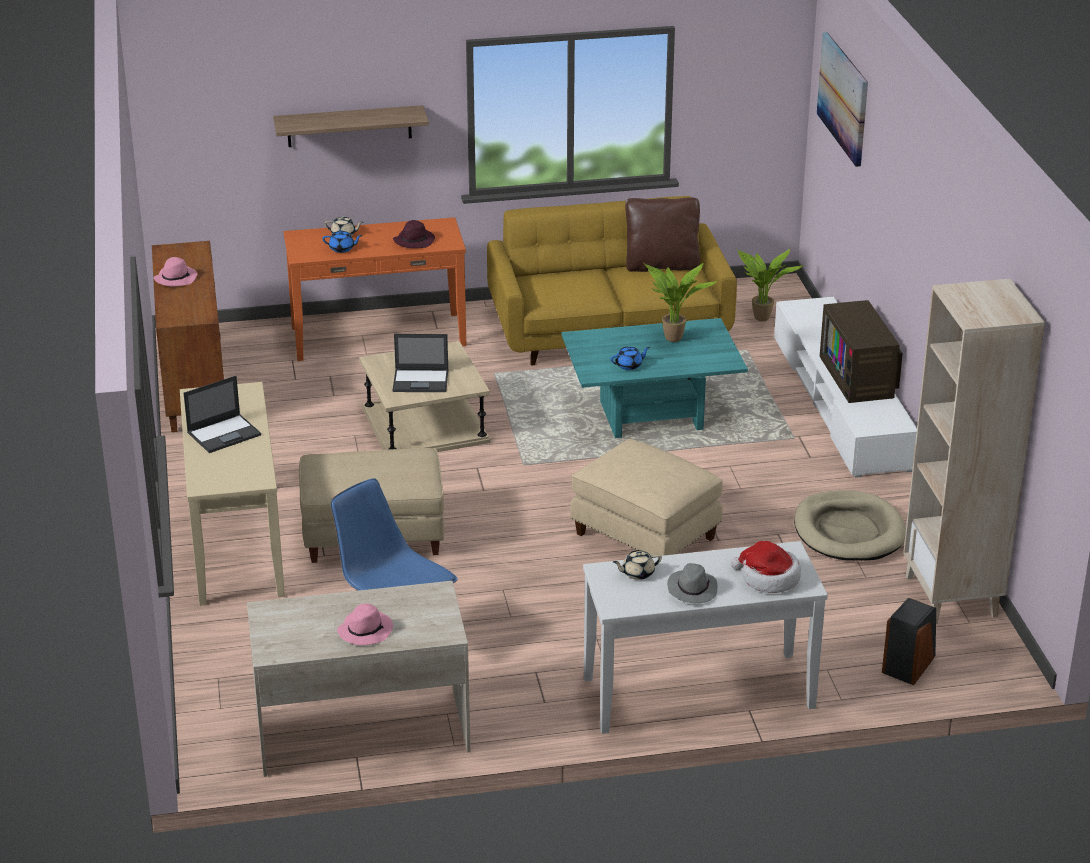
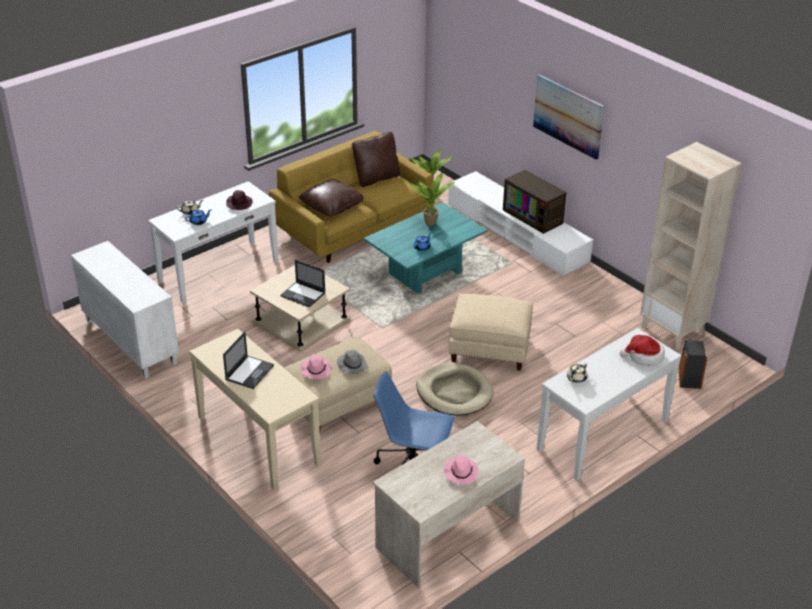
camera: 30 degrees left, 5 degrees up
brown cabinet [152,241,224,432] -> white cabinet [71,241,179,379]
pink hat [154,257,197,287] -> pink hat moved to [301,355,331,379]
shelf [273,105,429,147] -> none
orange console table [284,217,466,361] -> white console table [148,181,279,303]
laptop [393,334,448,392] -> laptop turned 60 degrees clockwise [280,260,326,307]
grey hat [667,563,717,603] -> grey hat moved to [337,350,368,373]
beige dog bed [794,490,906,561] -> beige dog bed moved to [416,363,494,416]
picture [817,32,868,167] -> picture moved to [533,74,605,160]
none -> brown pillow [299,179,364,216]

